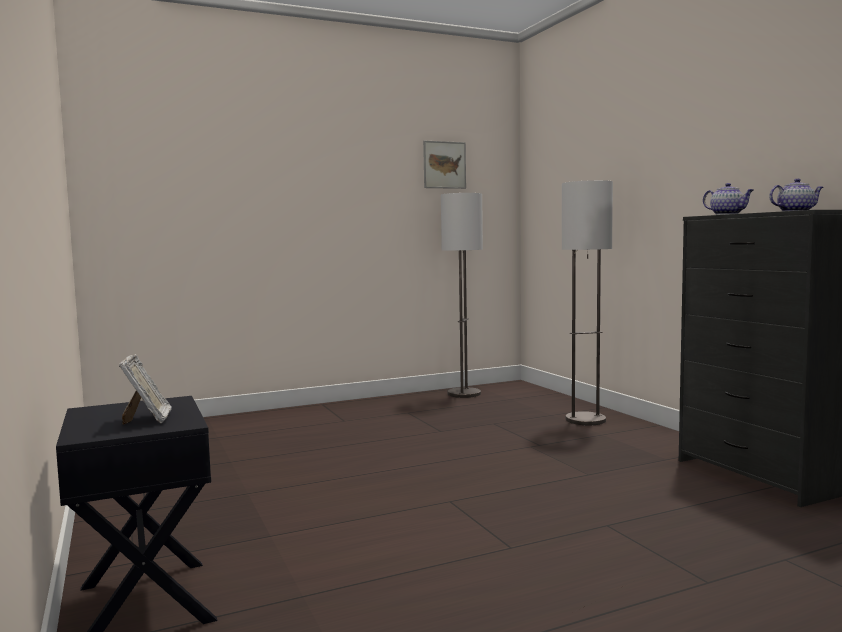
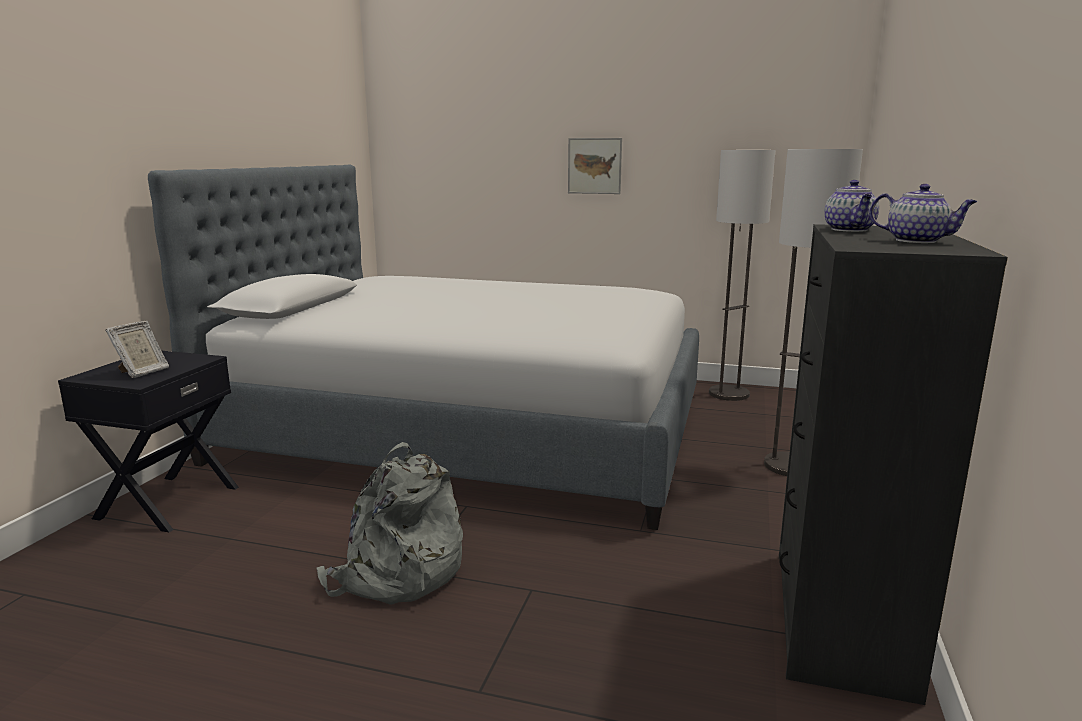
camera: 40 degrees right, 10 degrees up
picture [423,141,466,189] -> picture moved to [568,138,622,194]
none -> bed [148,165,699,530]
none -> grey backpack [316,442,463,605]

